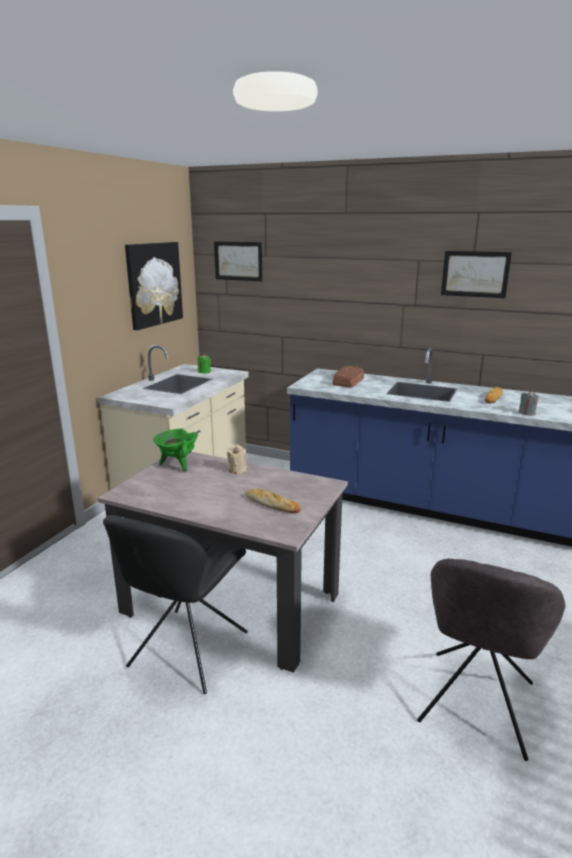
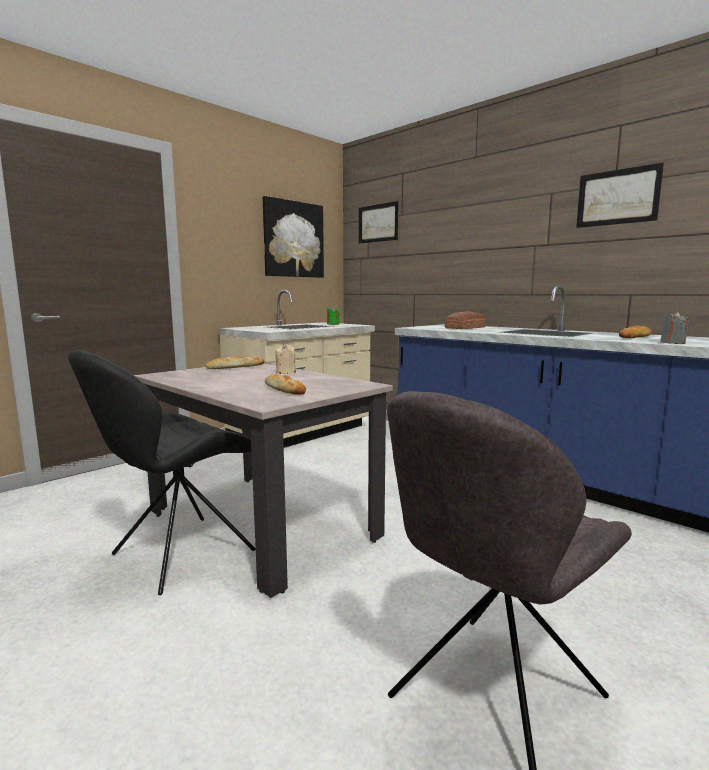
camera: 20 degrees right, 10 degrees down
green cooking pot [153,428,198,472] -> bread [206,356,264,369]

